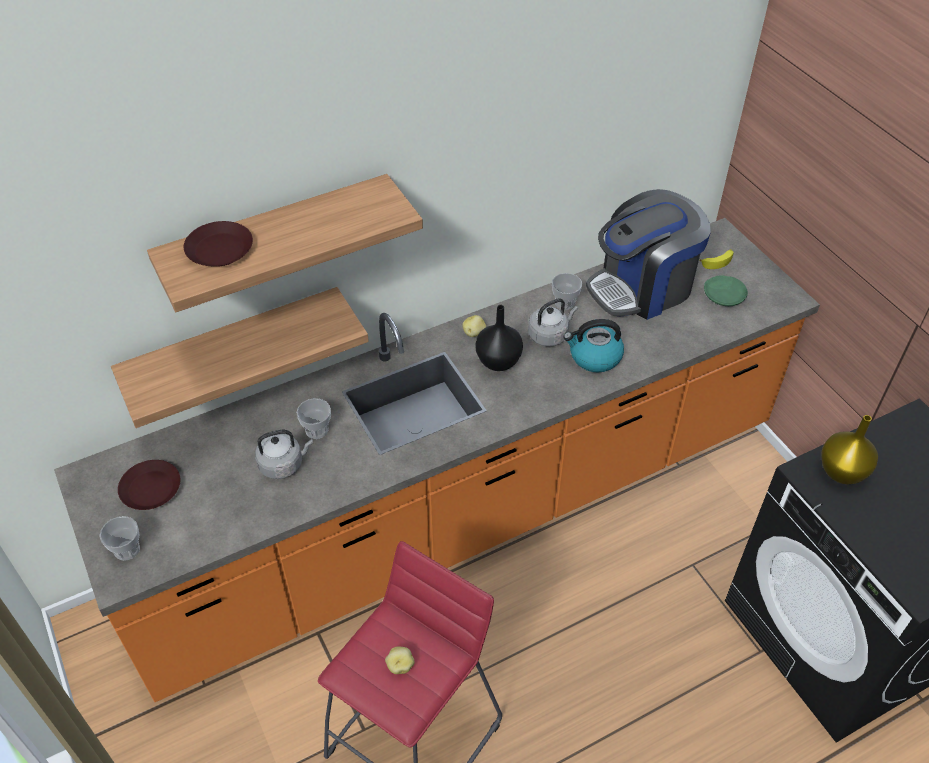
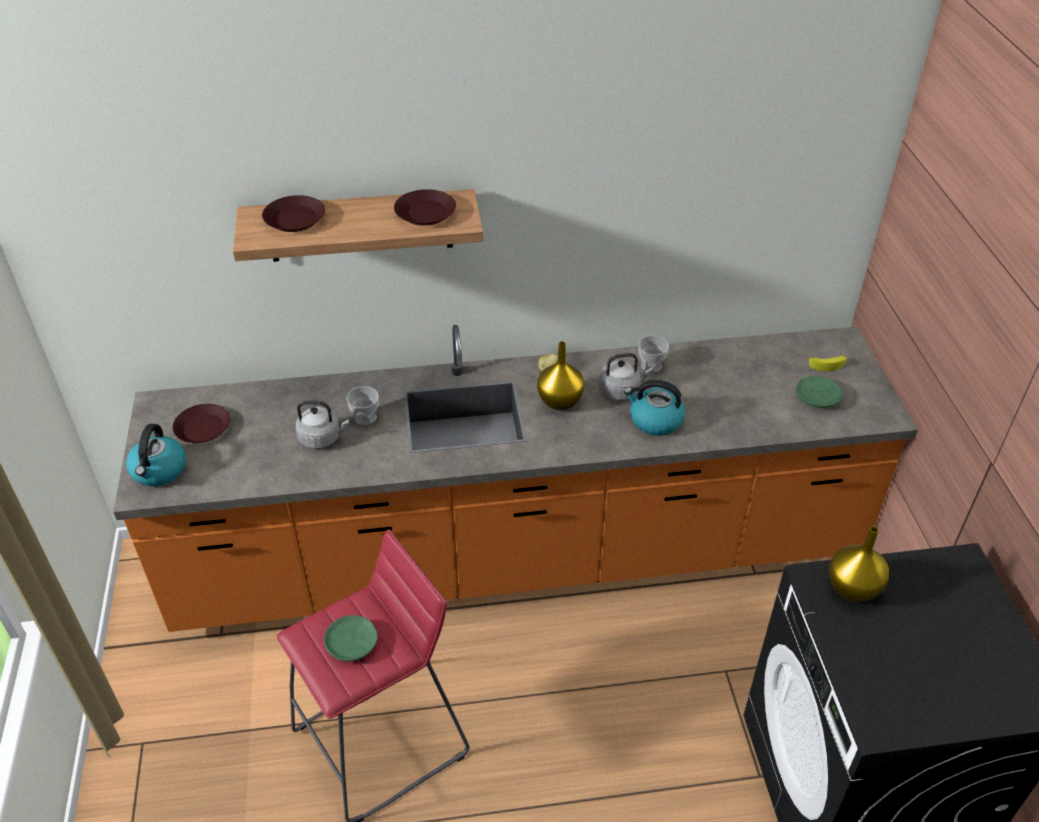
camera: 20 degrees right, 5 degrees down
cup [99,516,140,561] -> kettle [126,424,186,486]
shelf [111,287,369,428] -> none
potato [385,647,415,674] -> green plate [324,615,378,662]
black vase [475,305,523,371] -> yellow vase [537,341,584,410]
coffee machine [586,189,711,320] -> none
none -> brown plate [394,189,456,226]

